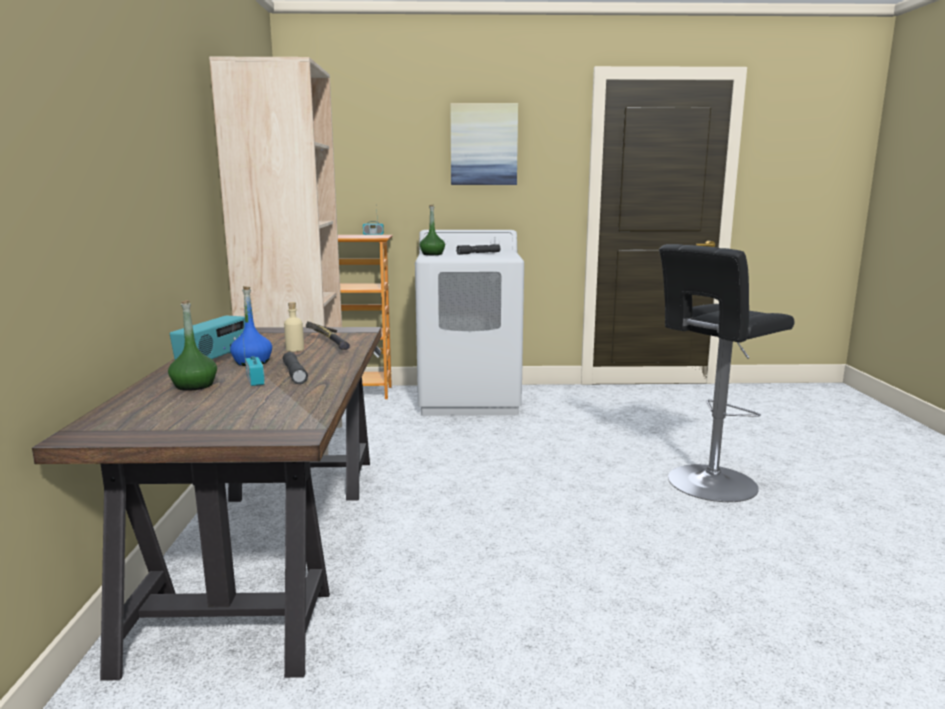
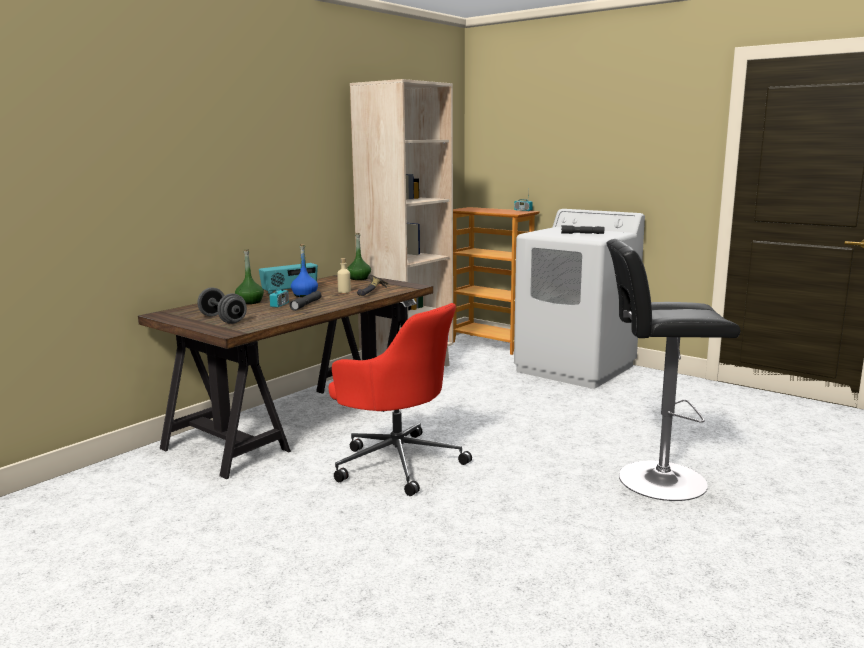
camera: 40 degrees right, 0 degrees up
green bottle [420,204,445,255] -> green bottle moved to [347,233,371,280]
picture [451,103,518,185] -> none
none -> grey dumbbell [197,287,247,324]
none -> red office chair [329,303,472,496]

